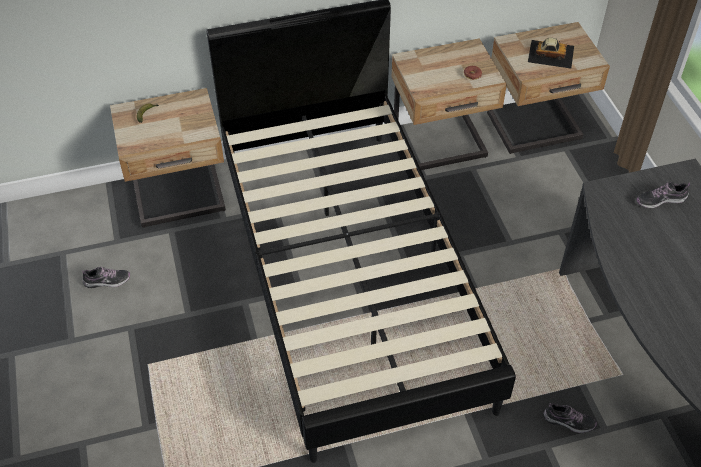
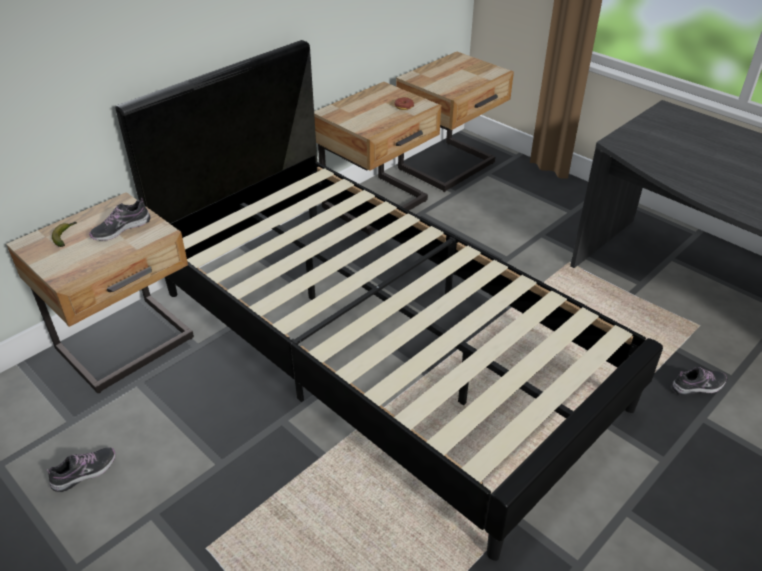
camera: 30 degrees left, 10 degrees down
toy car [528,38,574,68] -> none
shoe [637,182,690,208] -> shoe moved to [89,198,150,241]

